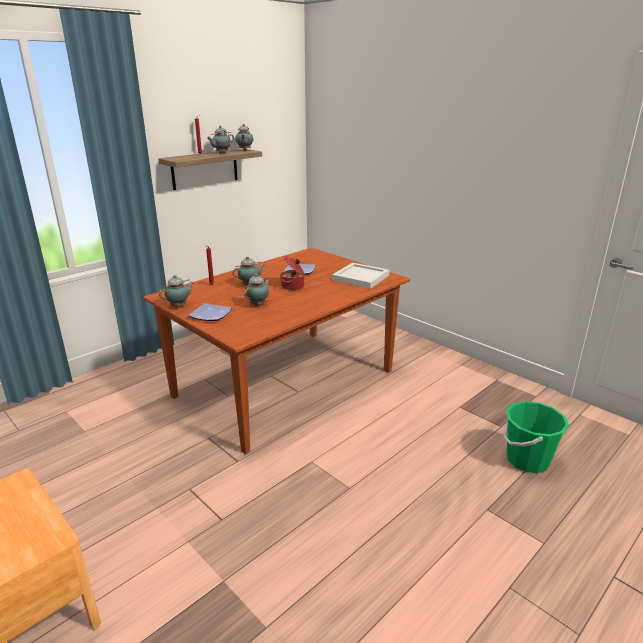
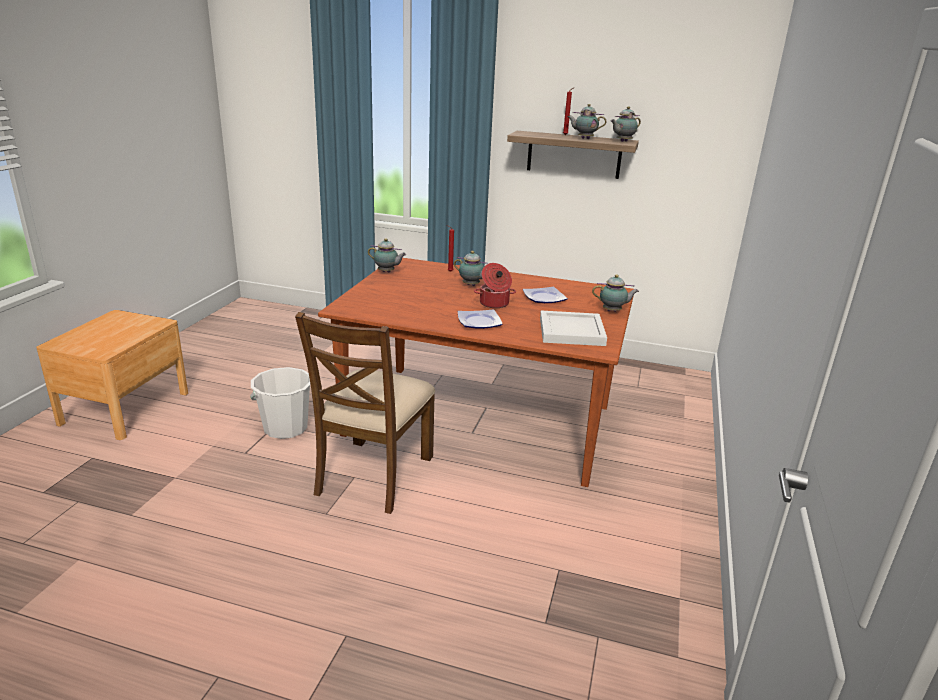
camera: 60 degrees right, 0 degrees up
plate [188,303,232,321] -> plate moved to [458,310,503,329]
teapot [244,274,270,306] -> teapot moved to [592,274,639,312]
green bucket [503,401,569,473] -> none
none -> white bucket [250,367,310,439]
none -> brown chair [295,312,435,514]

